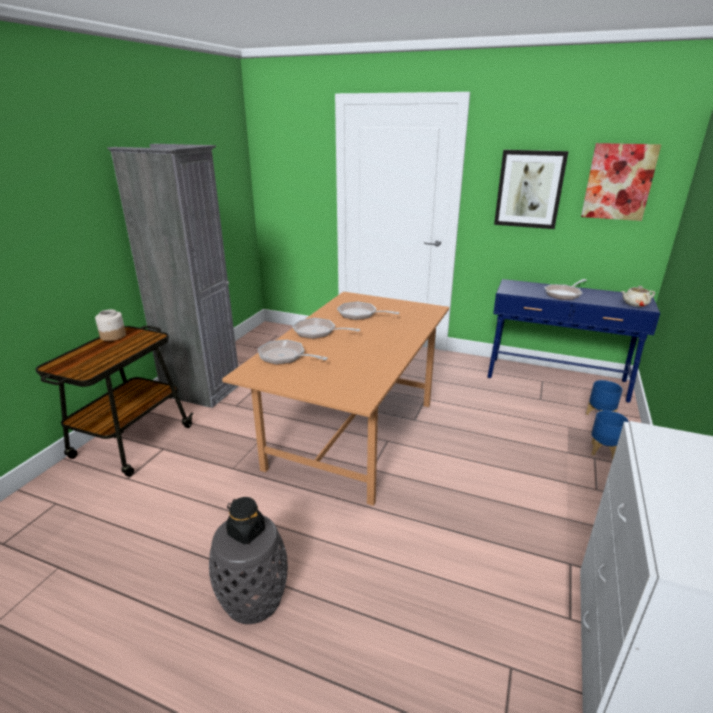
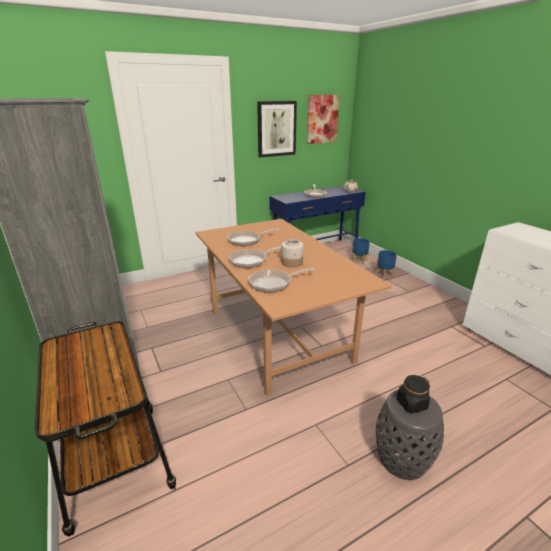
camera: 50 degrees left, 0 degrees up
jar [95,309,126,341] -> jar moved to [281,239,303,268]

